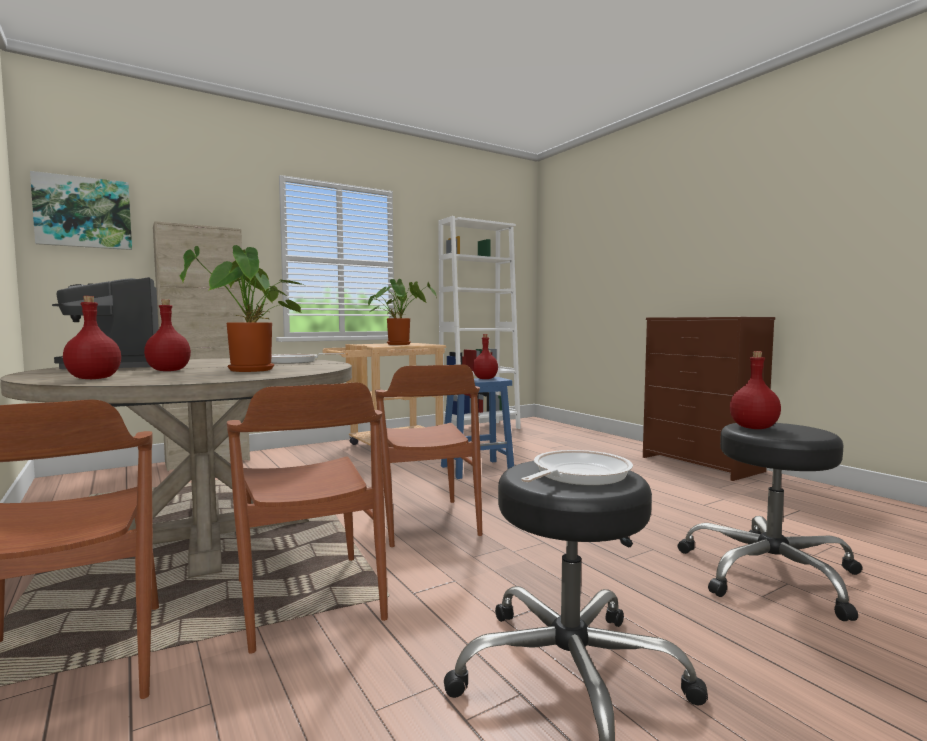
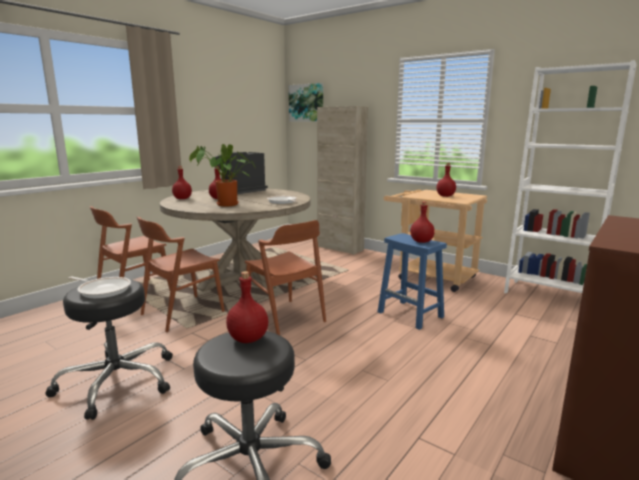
camera: 70 degrees right, 10 degrees up
potted plant [368,279,437,345] -> red bottle [437,163,456,197]
brown chair [375,364,482,547] -> brown chair turned 90 degrees counterclockwise [245,220,326,335]

